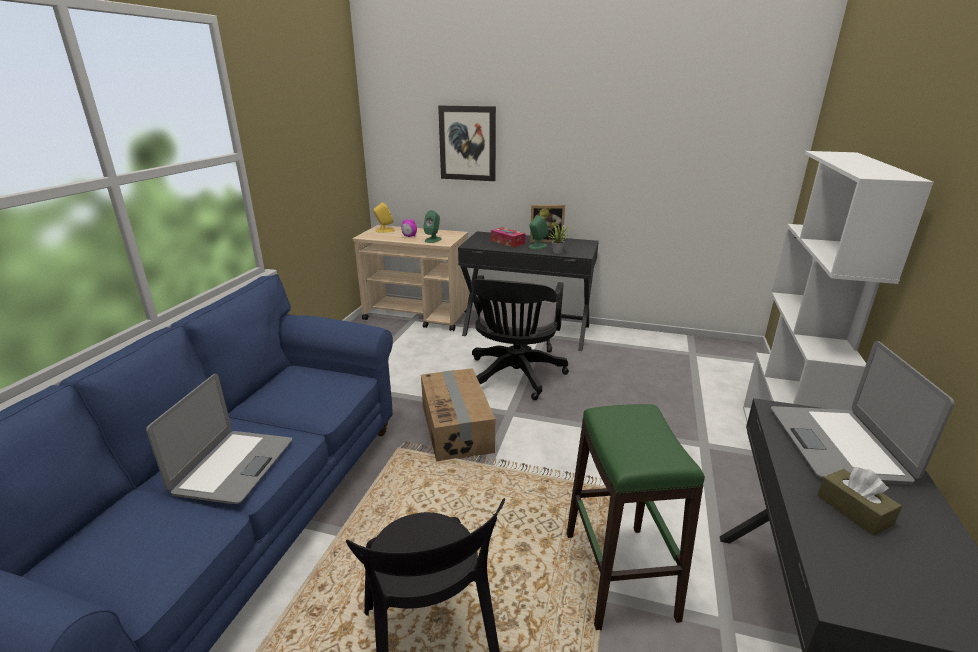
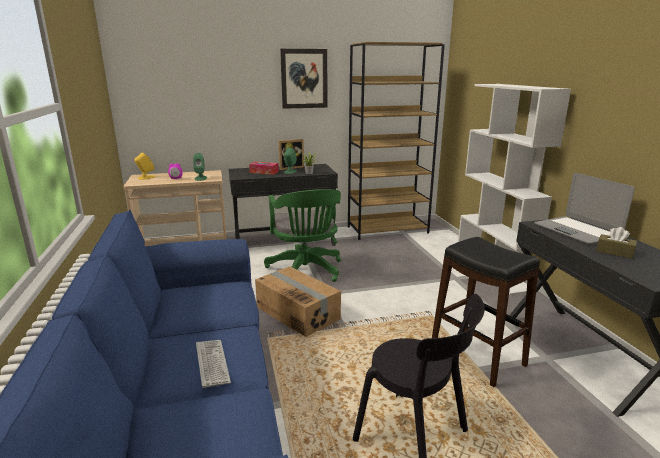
camera: 30 degrees left, 5 degrees down
laptop [146,374,292,504] -> keyboard [196,340,231,388]
picture [438,106,496,181] -> picture moved to [280,49,327,109]
black office chair [471,275,569,400] -> green office chair [264,189,341,282]
green stool [567,404,705,630] -> black stool [432,237,540,387]
none -> brown bookcase [348,42,445,240]

